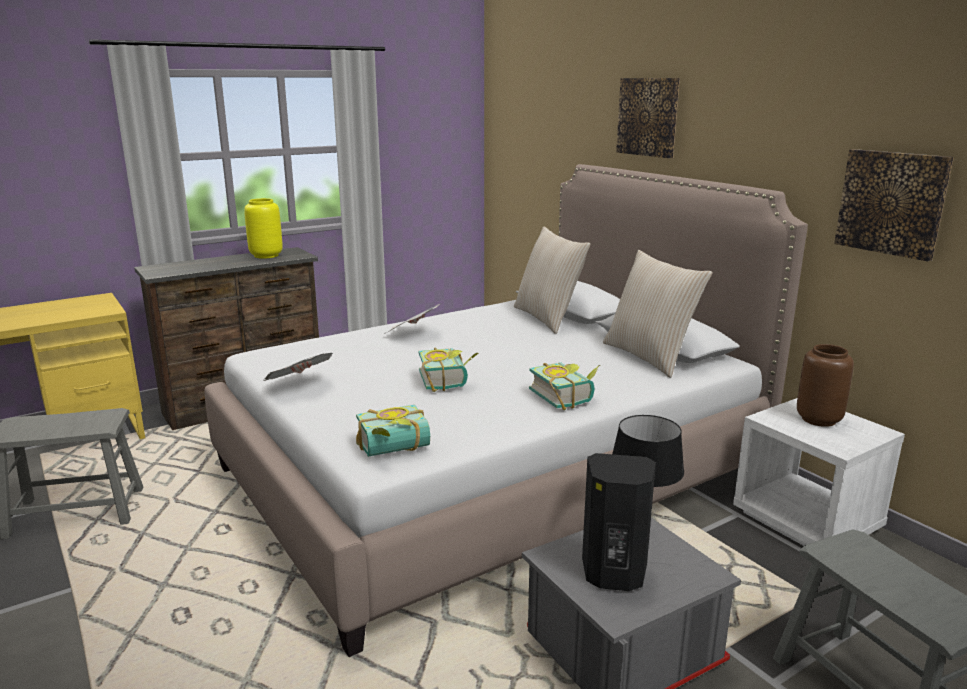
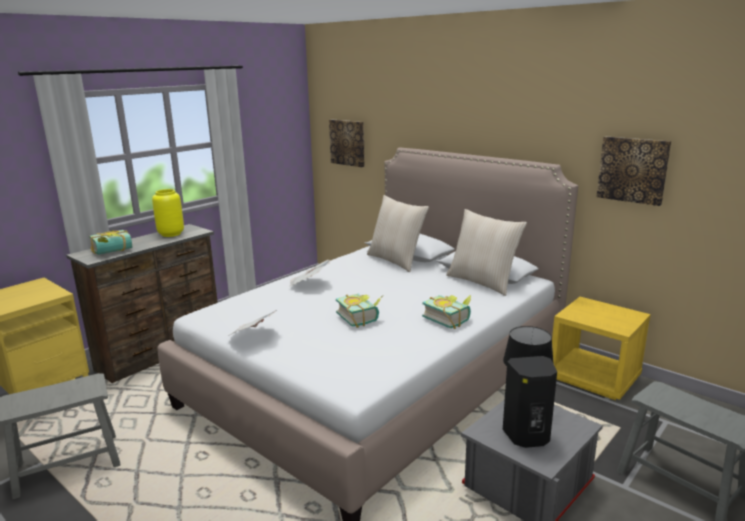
camera: 15 degrees left, 0 degrees up
book [356,405,430,457] -> book moved to [89,230,132,255]
picture [616,78,680,158] -> picture moved to [329,119,365,167]
white nightstand [733,398,905,546] -> yellow nightstand [552,297,651,400]
brown vase [797,344,854,427] -> none

